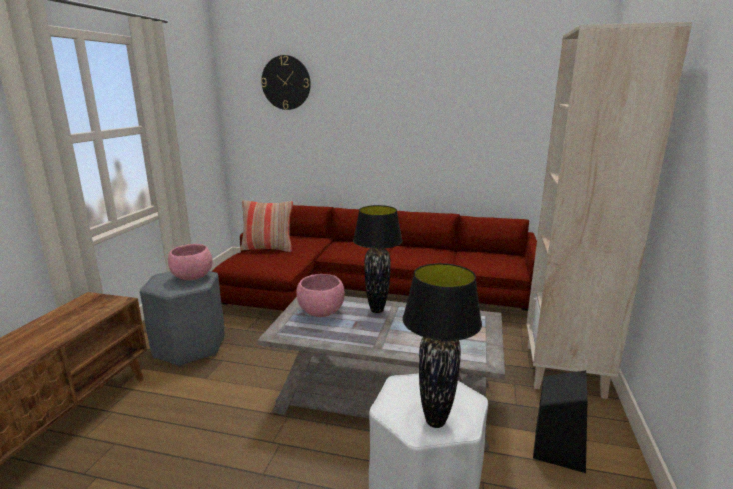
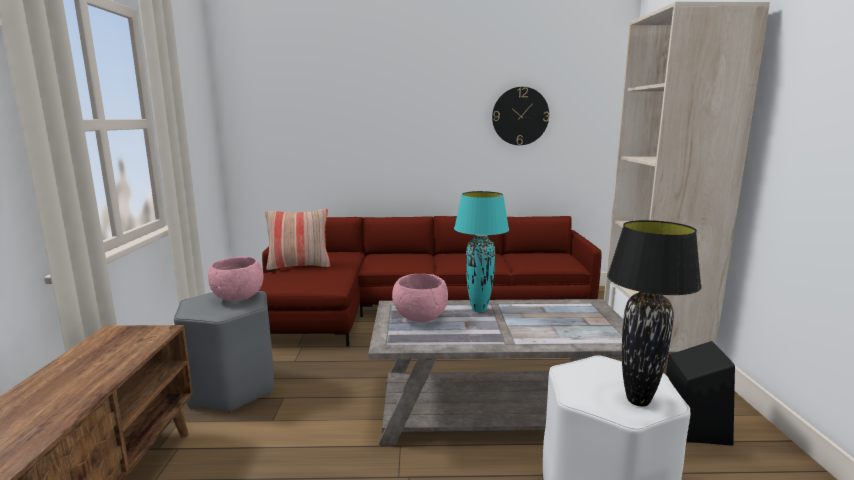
camera: 15 degrees left, 5 degrees down
wall clock [261,55,311,110] -> wall clock moved to [492,87,549,145]
black table lamp [353,205,402,313] -> turquoise table lamp [454,191,509,312]

